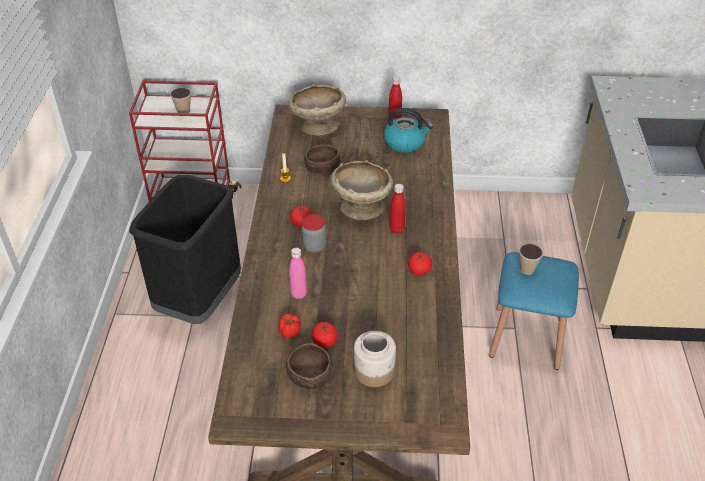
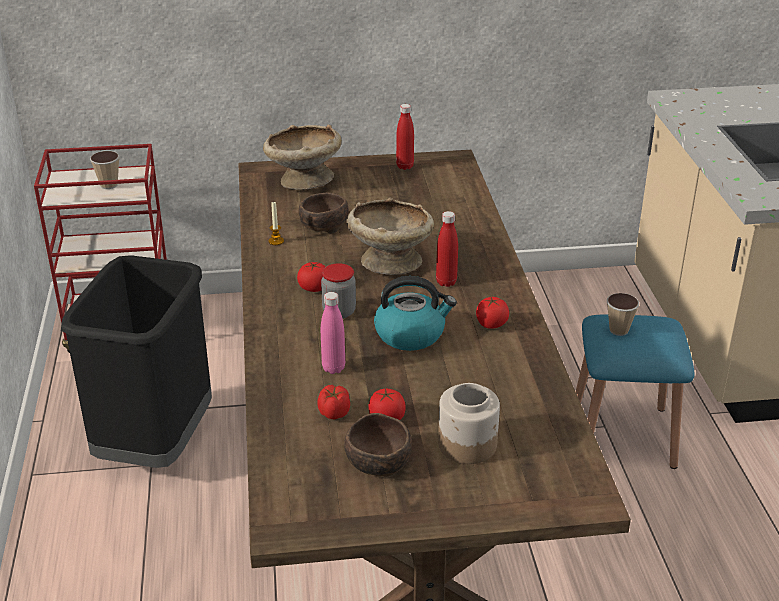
camera: 10 degrees left, 10 degrees down
kettle [384,108,433,153] -> kettle moved to [374,276,457,351]

